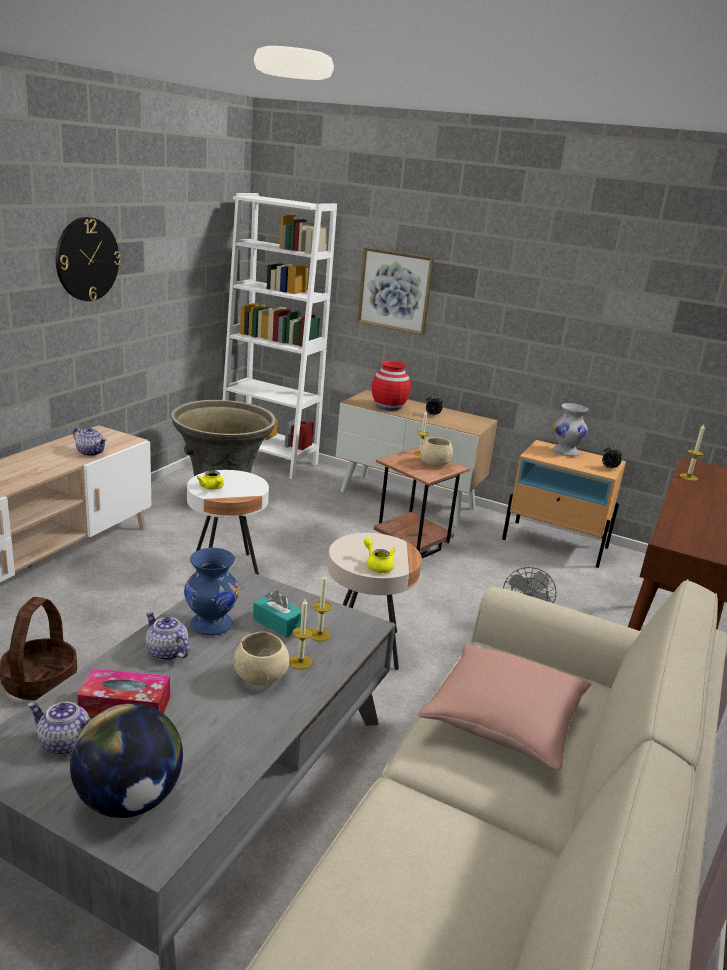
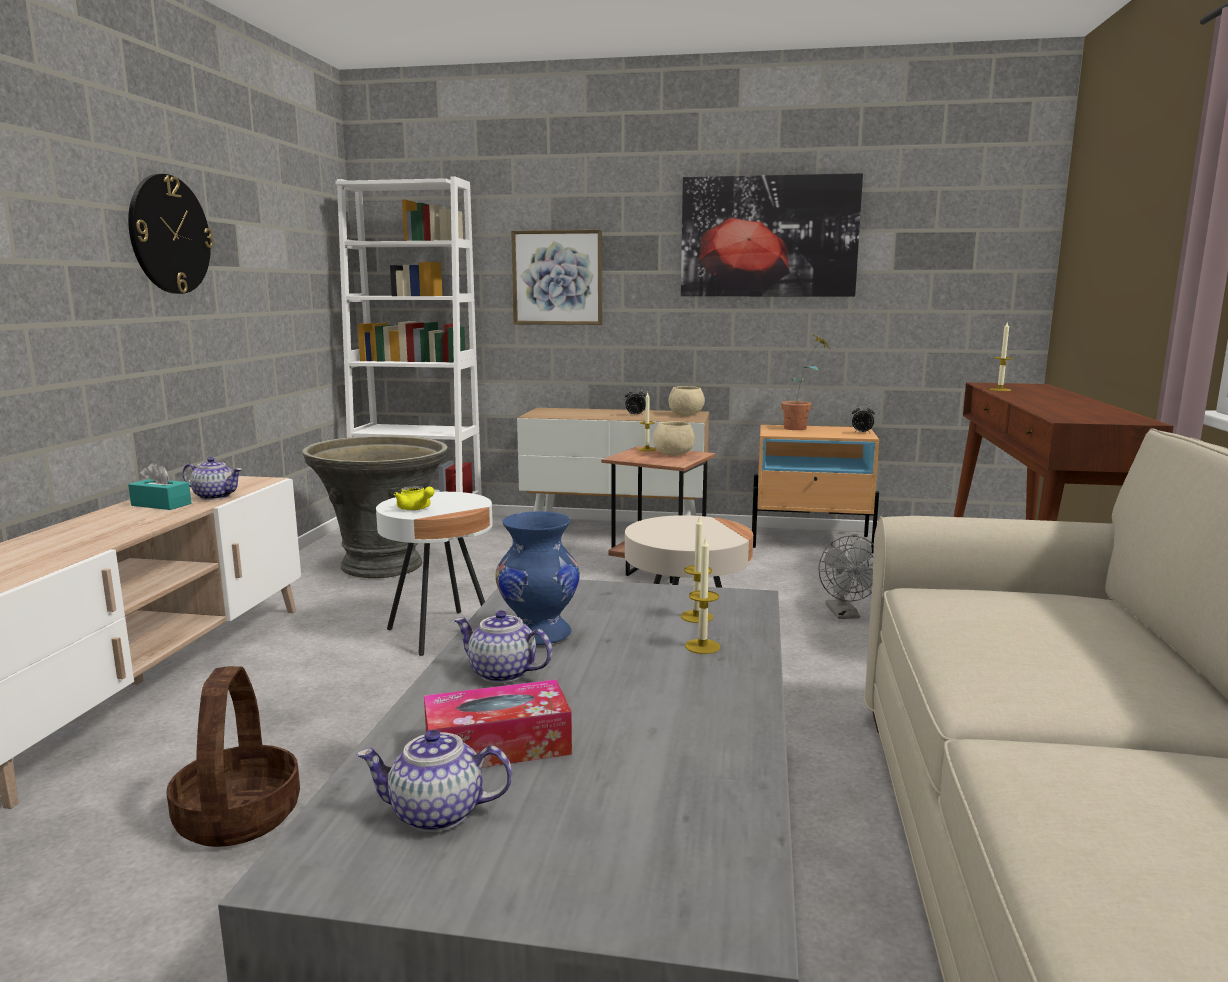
camera: 15 degrees left, 10 degrees down
globe [70,703,183,818] -> none
beige bowl [234,632,289,685] -> beige bowl moved to [669,386,705,416]
turquoise tissue box [253,590,302,638] -> turquoise tissue box moved to [128,462,192,510]
yellow teapot [364,538,395,573] -> none
red vase [372,361,411,411] -> none
pink pillow [418,645,591,770] -> none
white vase [553,403,589,456] -> potted plant [781,335,832,430]
none -> picture [681,173,863,297]

